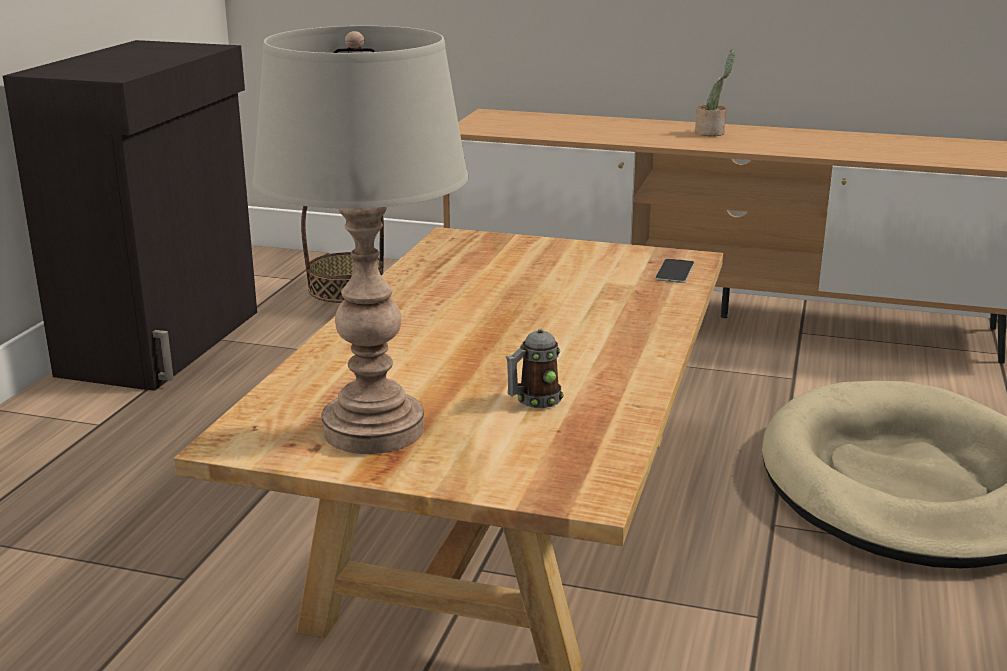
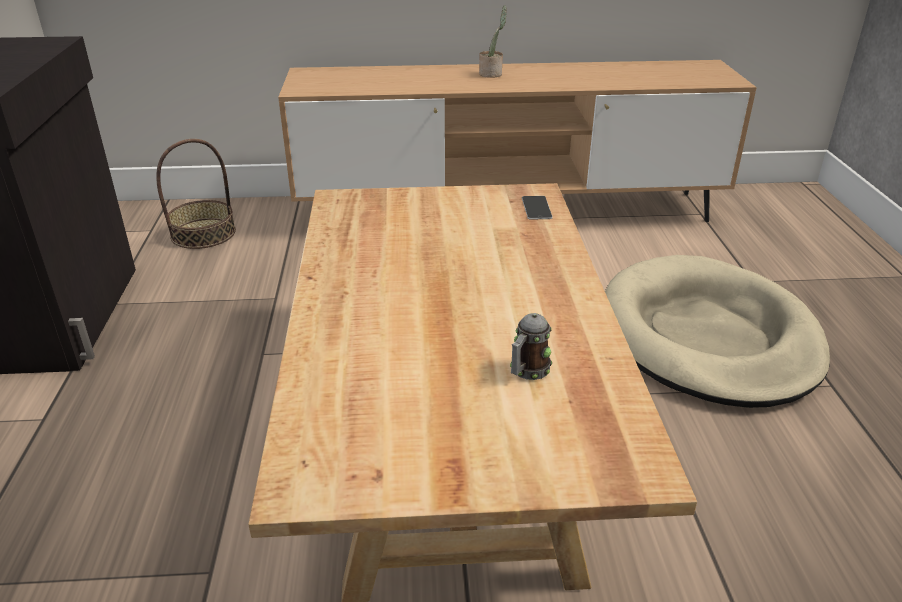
camera: 20 degrees left, 10 degrees up
grey table lamp [252,26,468,454] -> none

